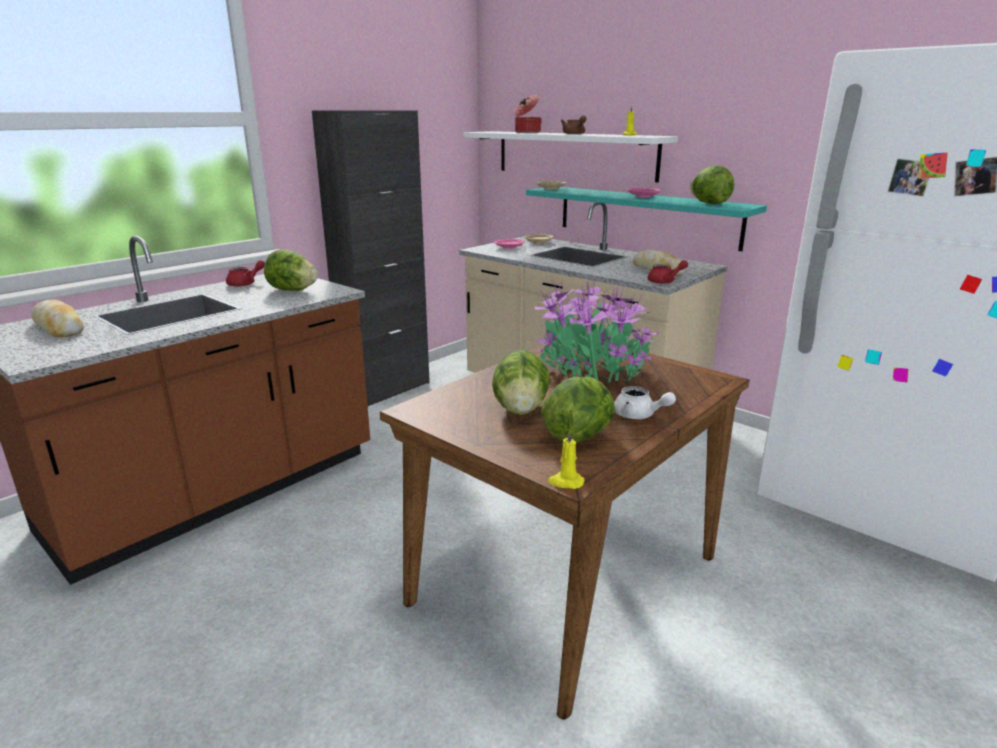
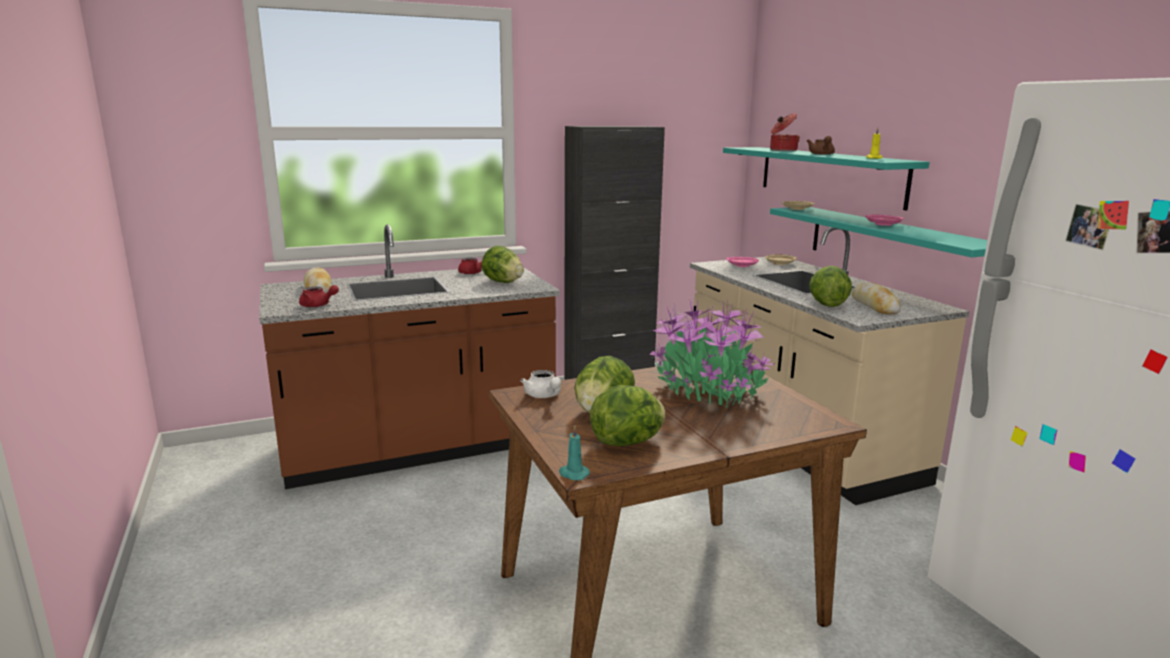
camera: 25 degrees right, 5 degrees down
white shelf [463,131,678,182] -> turquoise shelf [723,147,930,211]
yellow candle [548,430,585,489] -> turquoise candle [559,425,590,480]
white teapot [614,386,676,419] -> white teapot moved to [521,370,561,398]
red teapot [647,260,688,284] -> red teapot moved to [299,285,339,307]
lettuce [690,165,734,204] -> lettuce moved to [809,266,852,307]

